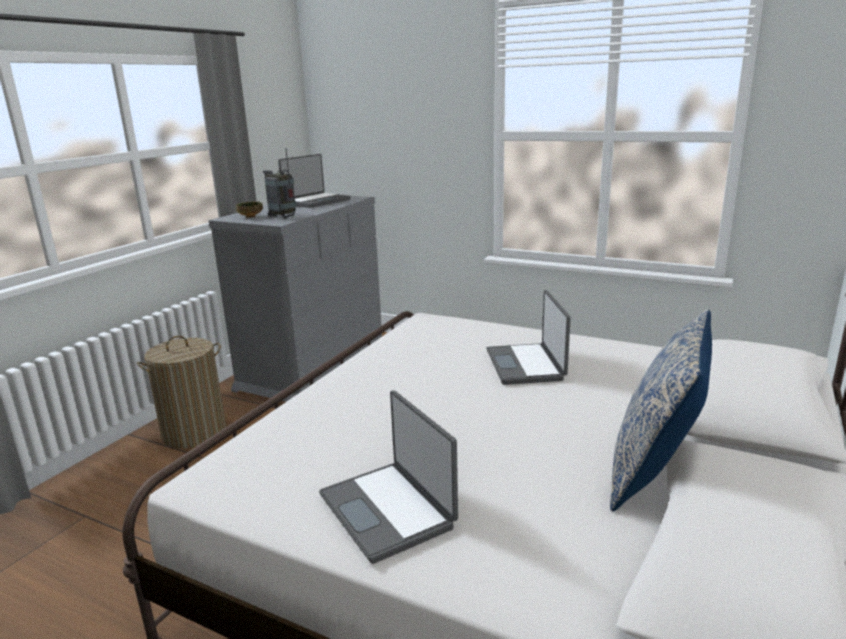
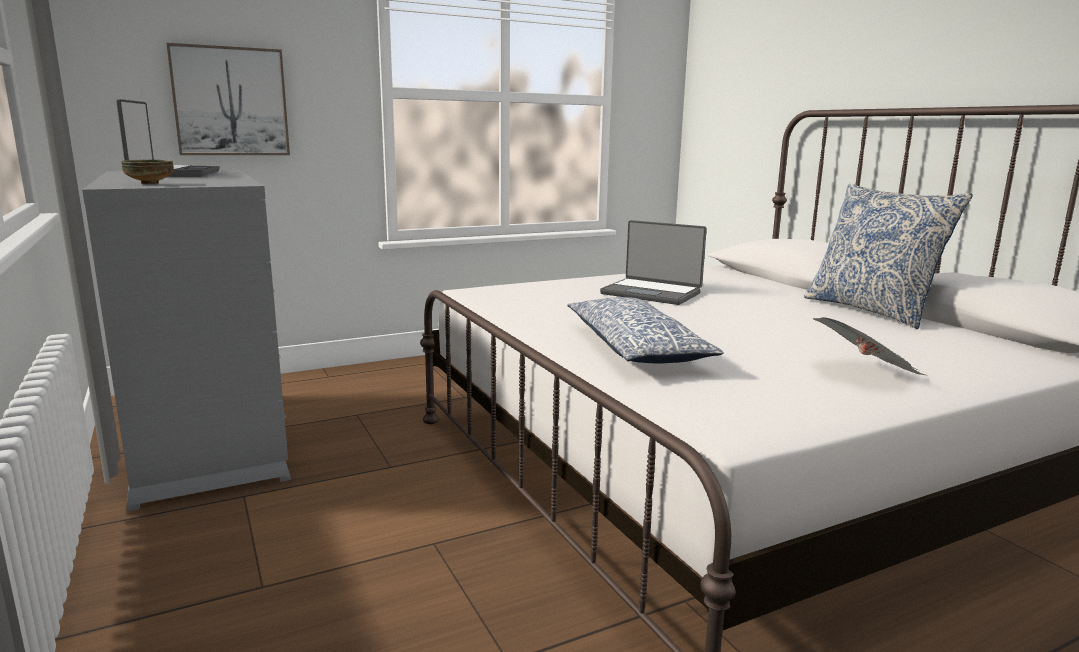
camera: 55 degrees left, 5 degrees down
laundry basket [137,336,226,448] -> none
radio [263,148,296,218] -> none
laptop [319,390,458,564] -> newspaper [814,317,925,375]
none -> picture [166,43,290,155]
none -> pillow [568,297,724,363]

